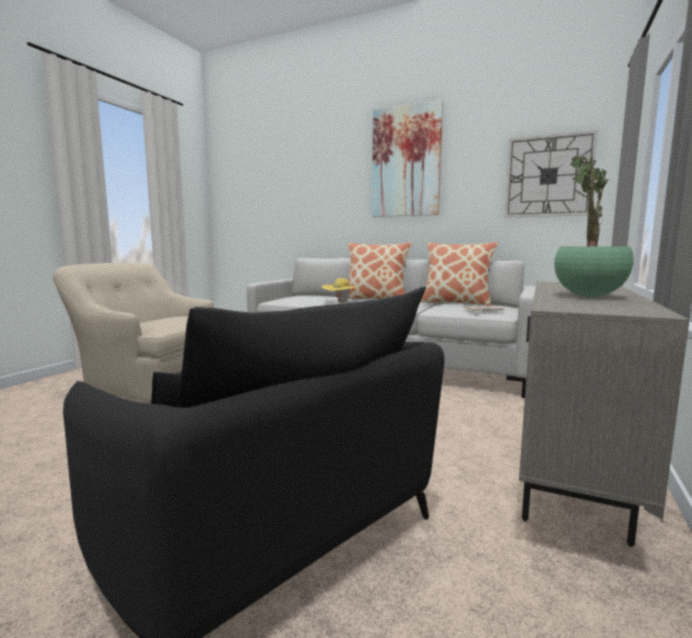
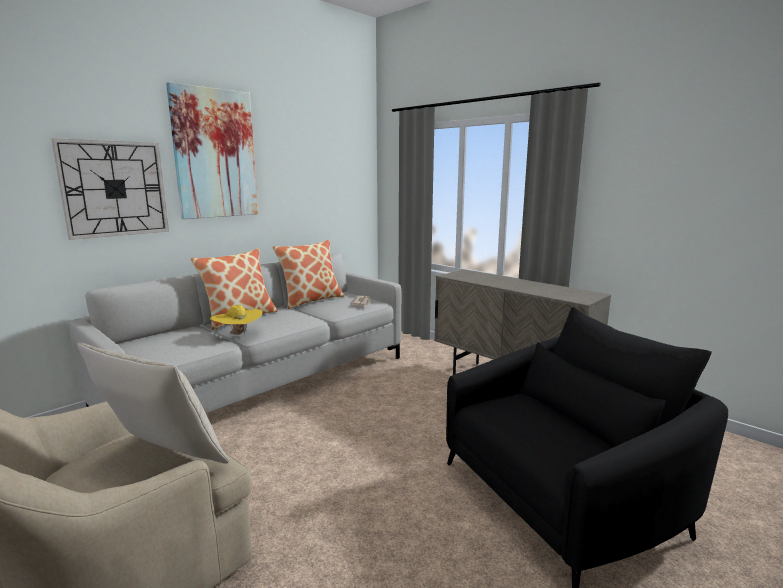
camera: 70 degrees left, 5 degrees up
wall clock [505,130,598,218] -> wall clock moved to [51,138,169,240]
potted plant [554,153,634,297] -> none
none -> beige pillow [77,343,229,463]

